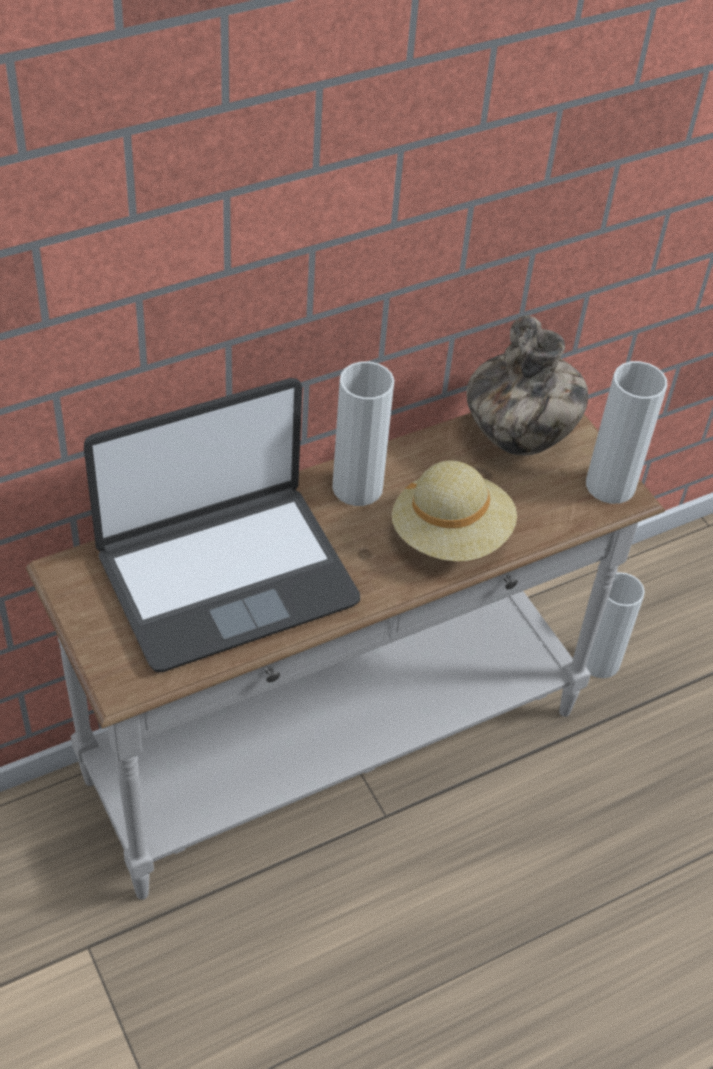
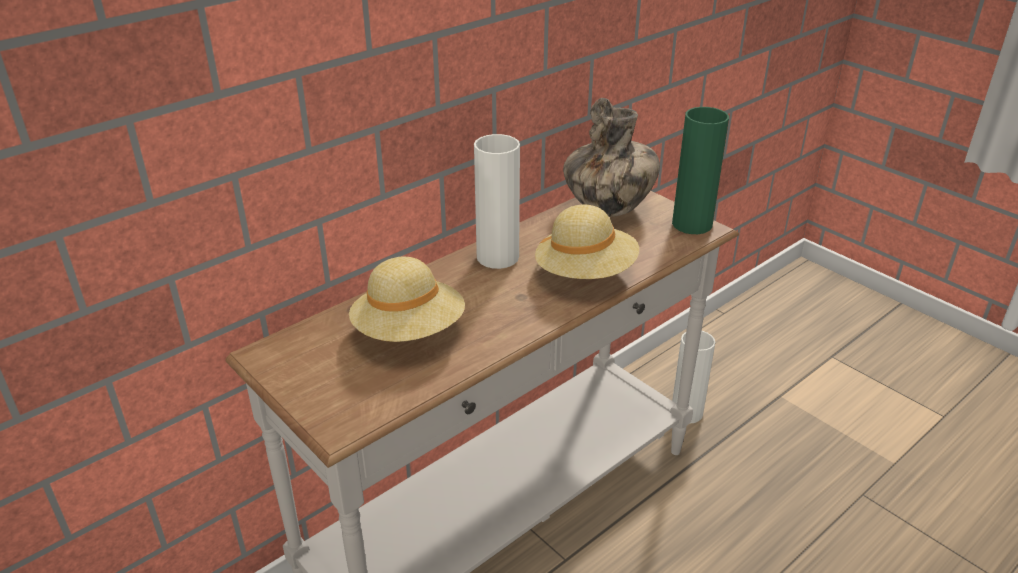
camera: 10 degrees left, 15 degrees down
laptop [84,378,360,672] -> beige hat [349,257,465,342]
white vase [586,361,667,504] -> green vase [672,107,729,234]

